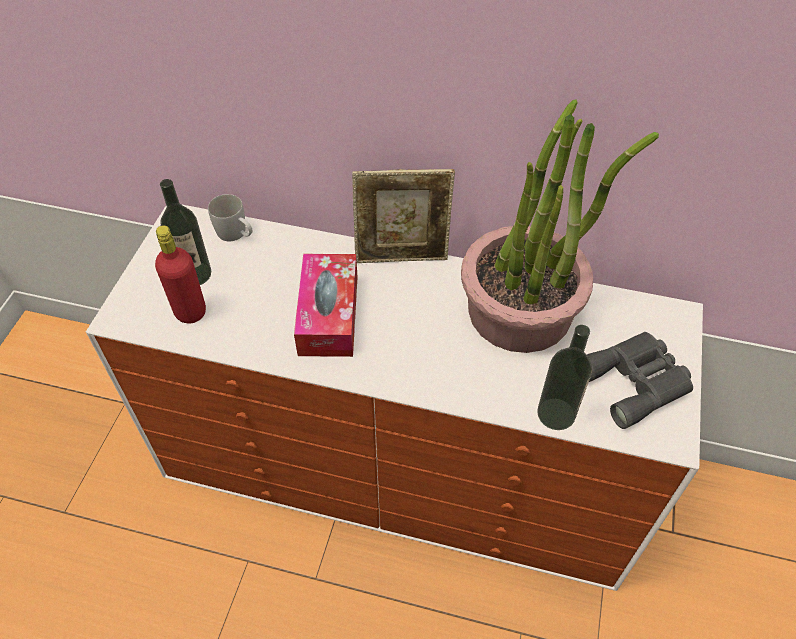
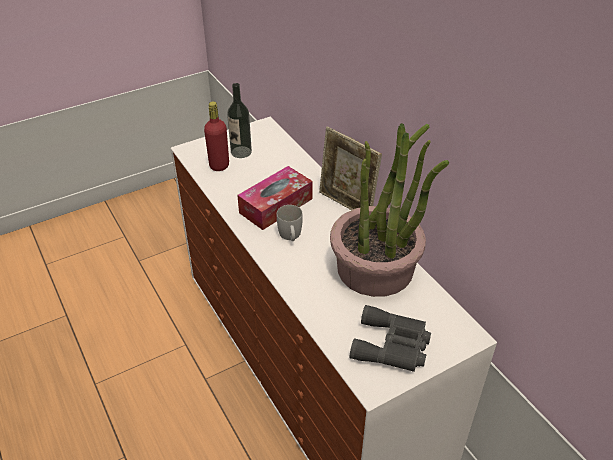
camera: 45 degrees right, 10 degrees down
white mug [208,194,252,241] -> white mug moved to [277,205,303,241]
bottle [537,325,592,430] -> none

